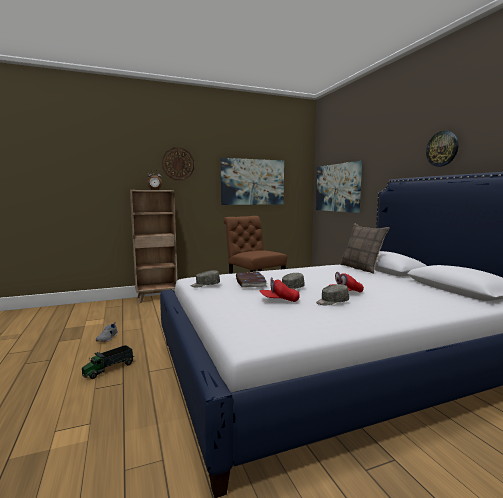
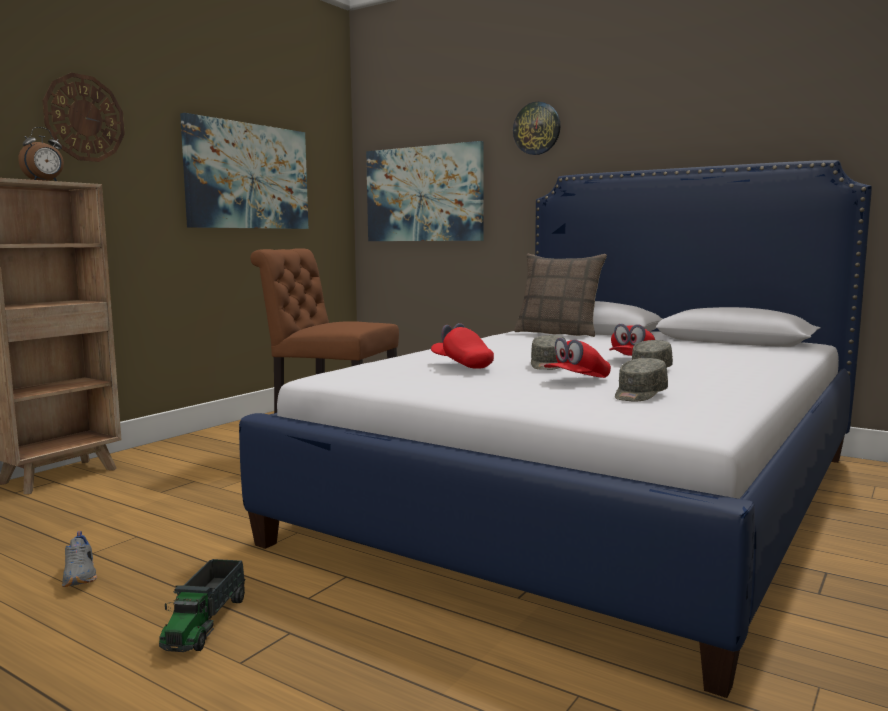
camera: 35 degrees left, 0 degrees up
grey cap [191,270,220,287] -> grey cap moved to [615,358,668,402]
book [236,272,268,288] -> red cap [431,323,494,369]
wall clock [426,131,458,167] -> wall clock moved to [513,102,560,155]

